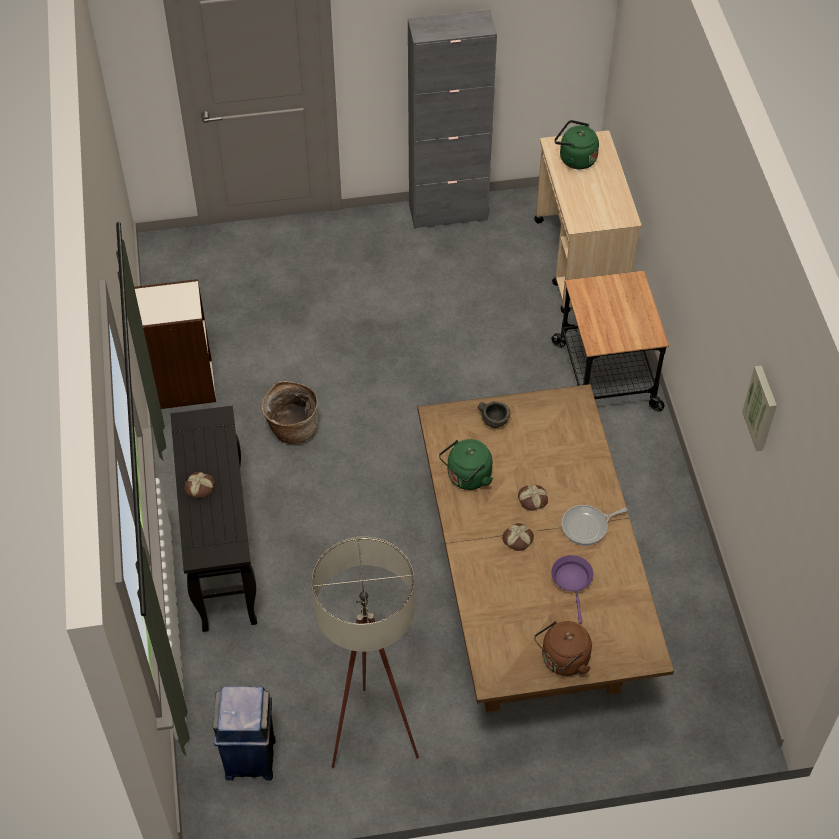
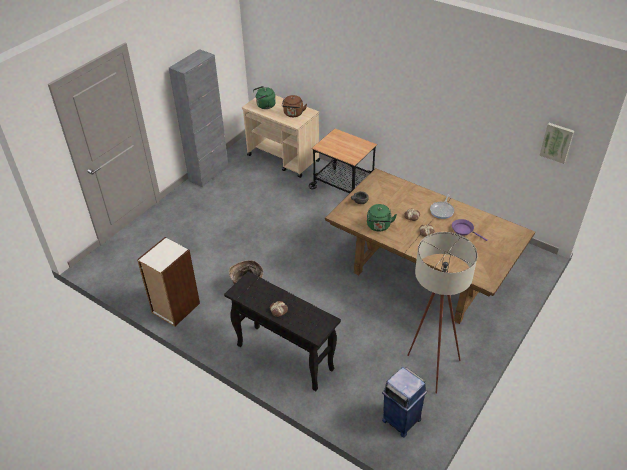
camera: 45 degrees left, 10 degrees down
brown kettle [534,621,592,676] -> brown kettle moved to [282,95,307,117]
picture [742,365,777,451] -> picture moved to [539,123,574,164]

